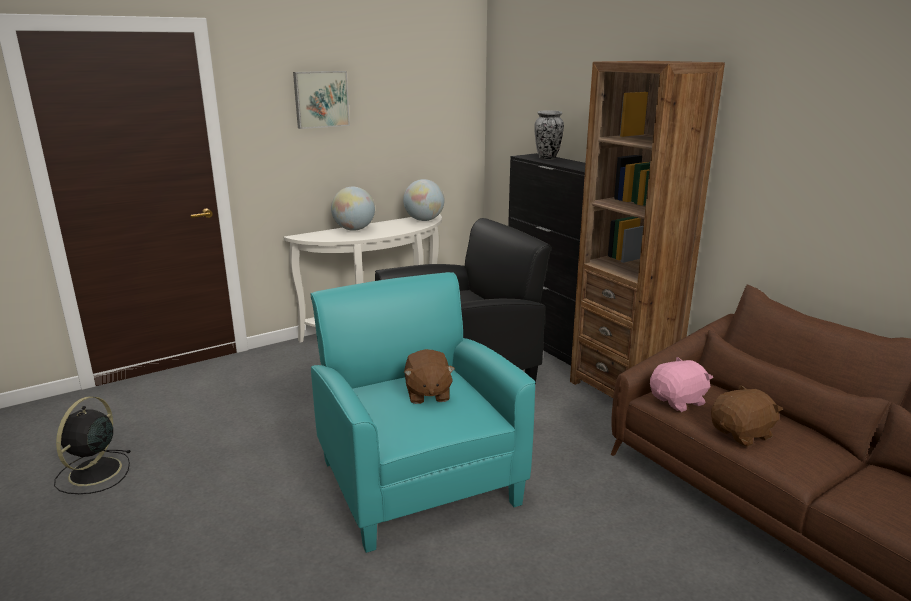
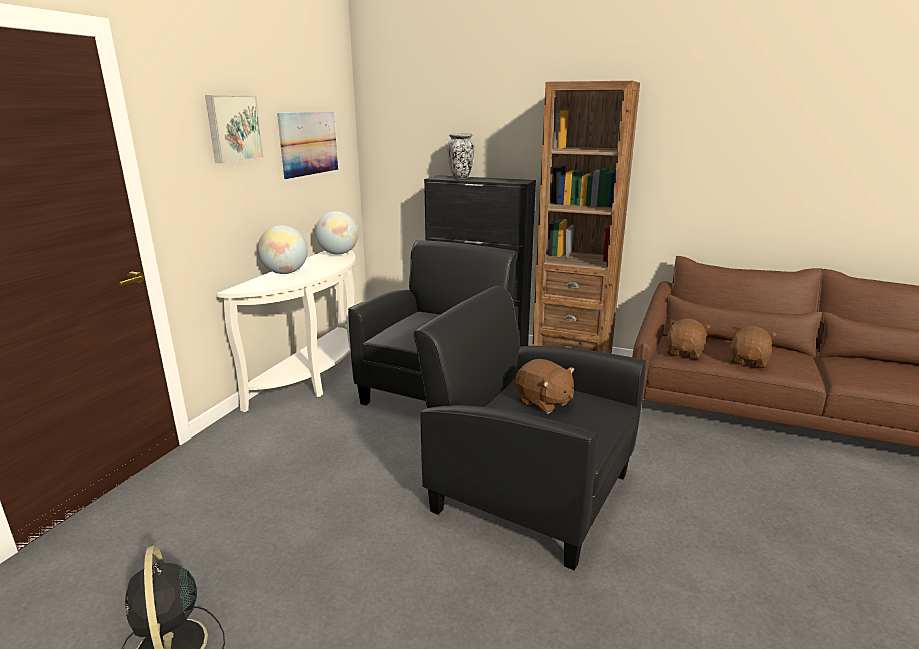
camera: 35 degrees left, 0 degrees up
turquoise armchair [311,272,536,553] -> black armchair [414,286,646,570]
pink plush toy [650,357,713,412] -> brown plush toy [666,319,710,359]
none -> picture [277,112,338,179]

